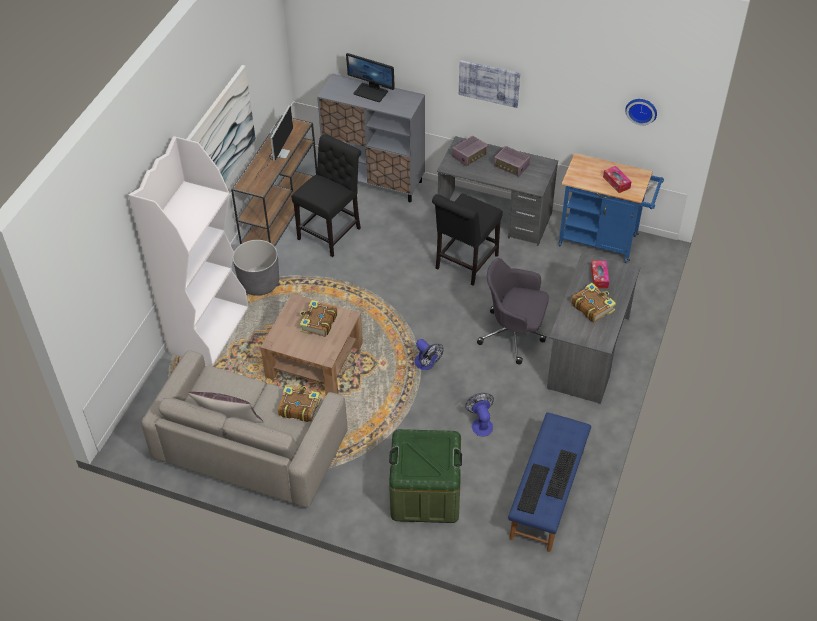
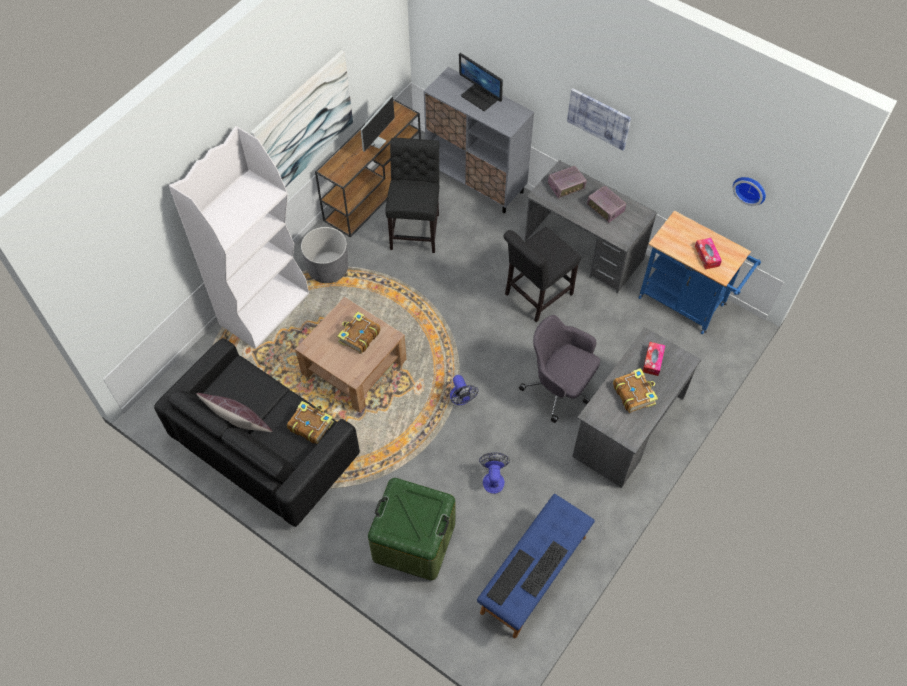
camera: 15 degrees right, 10 degrees up
beige sofa [141,350,348,508] -> black sofa [154,338,360,527]
black chair [291,134,361,257] -> black chair turned 45 degrees counterclockwise [385,138,440,253]

